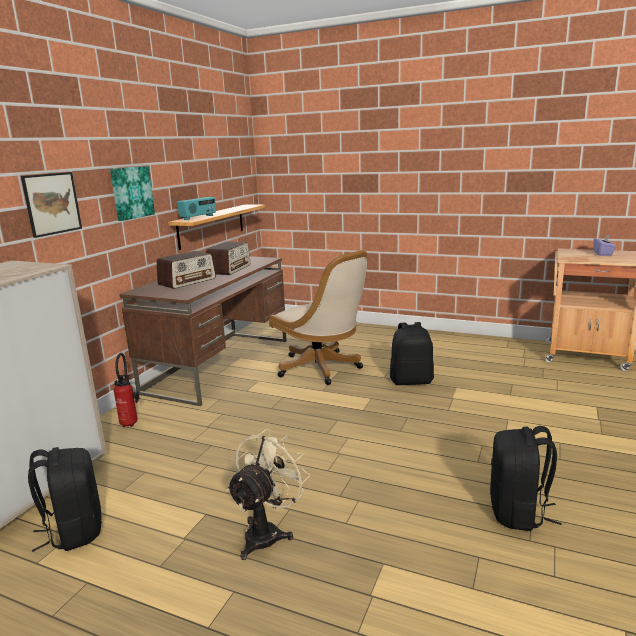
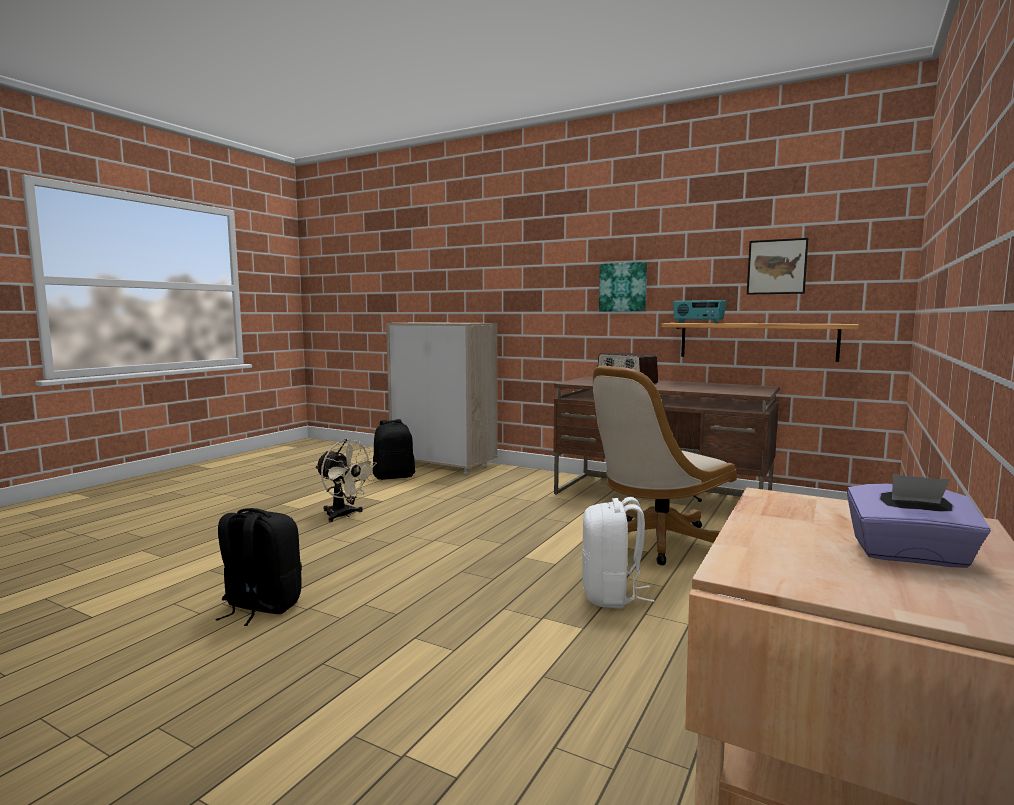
camera: 95 degrees right, 10 degrees down
picture [21,172,82,238] -> picture moved to [747,238,808,295]
fire extinguisher [113,353,140,427] -> none
radio [206,242,250,275] -> none
black backpack [390,322,434,385] -> white backpack [582,497,655,608]

